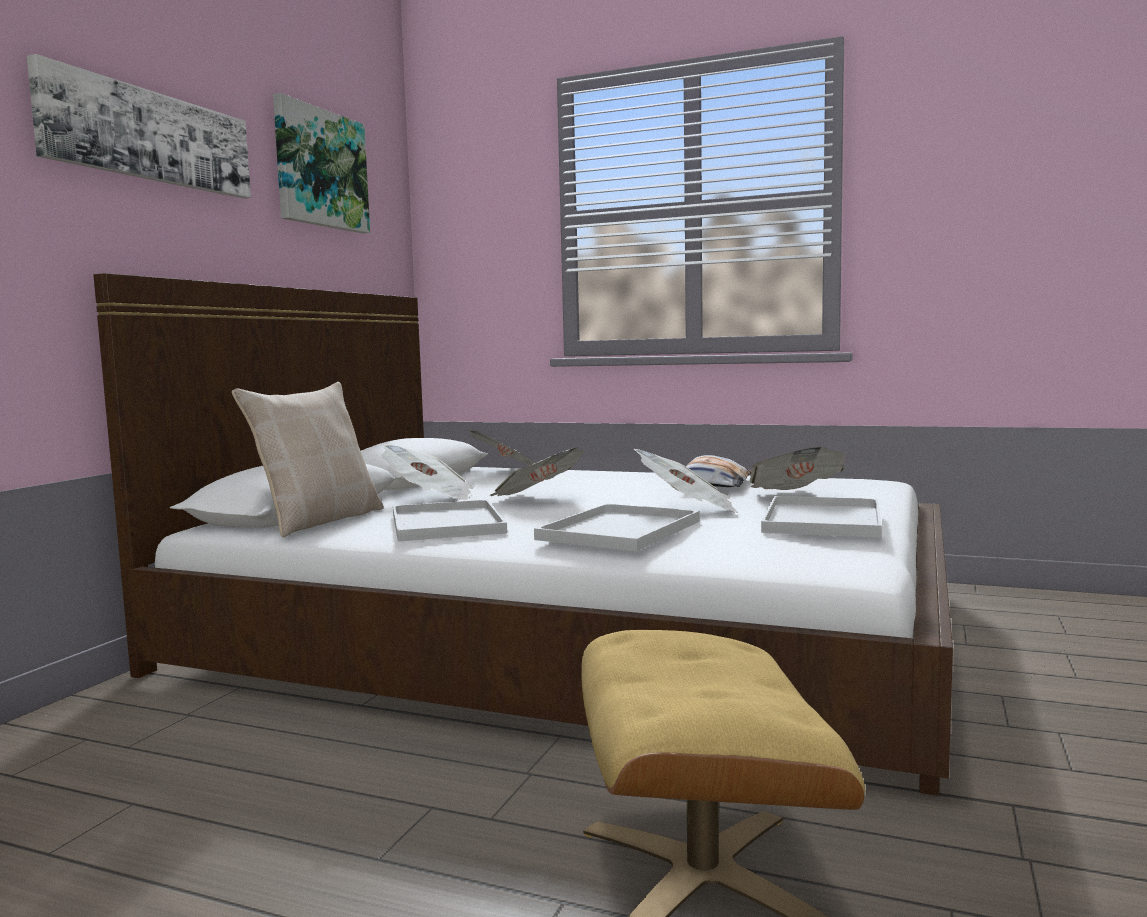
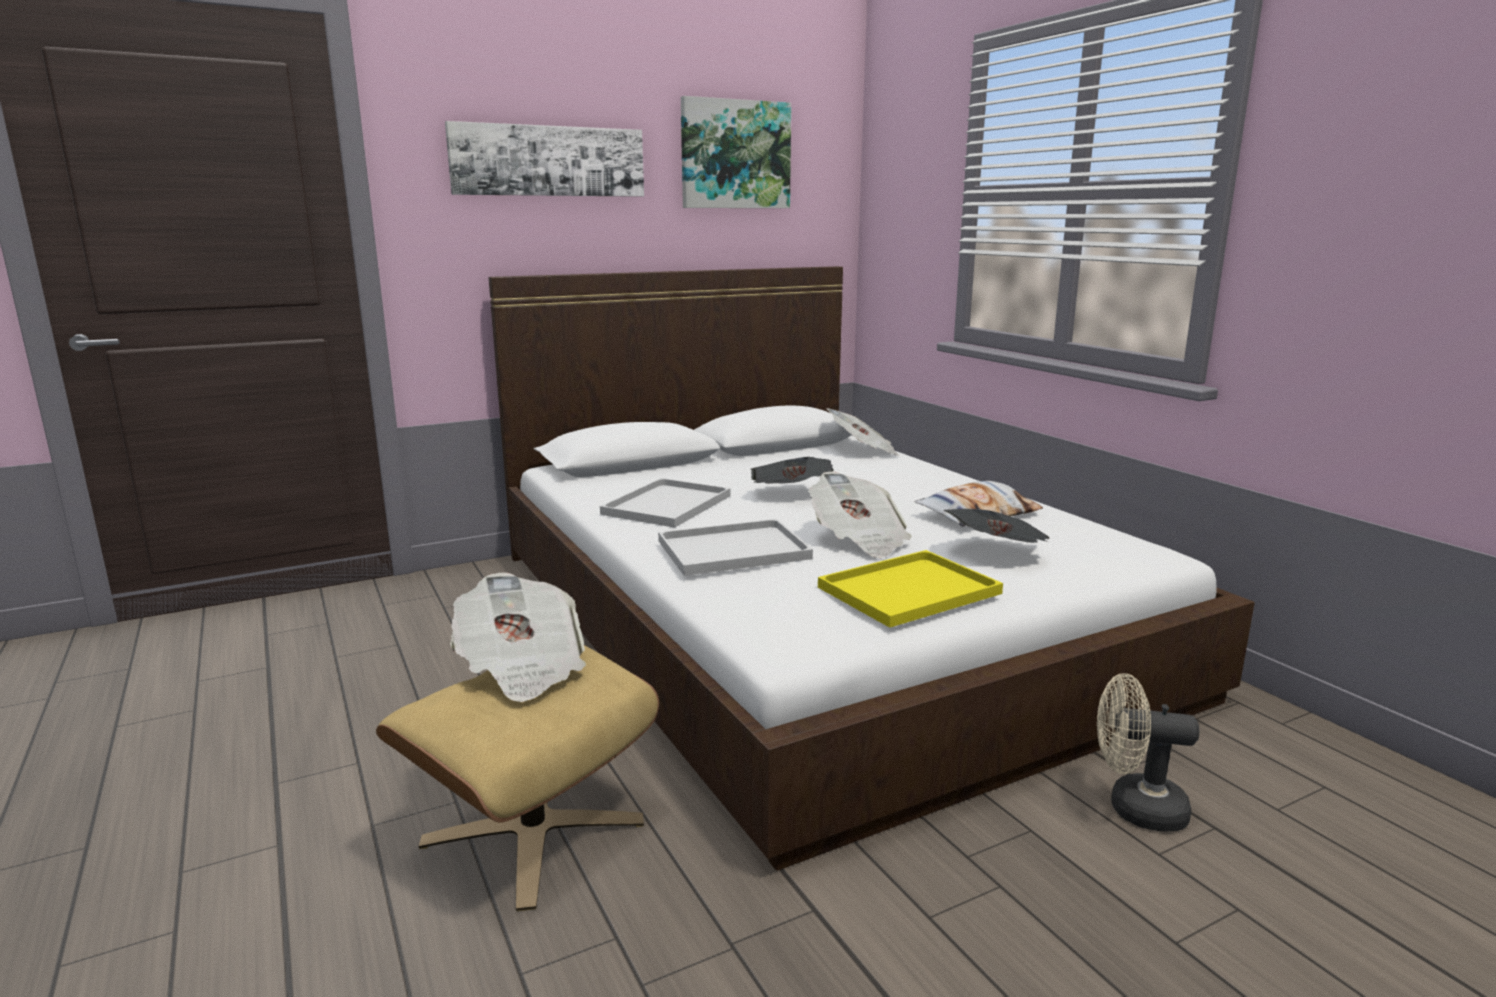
camera: 40 degrees right, 10 degrees up
beige pillow [232,382,384,537] -> none
newspaper [381,444,473,501] -> newspaper moved to [450,573,586,702]
white tray [761,496,882,538] -> yellow tray [818,550,1003,628]
none -> beige fan [1097,673,1199,832]

